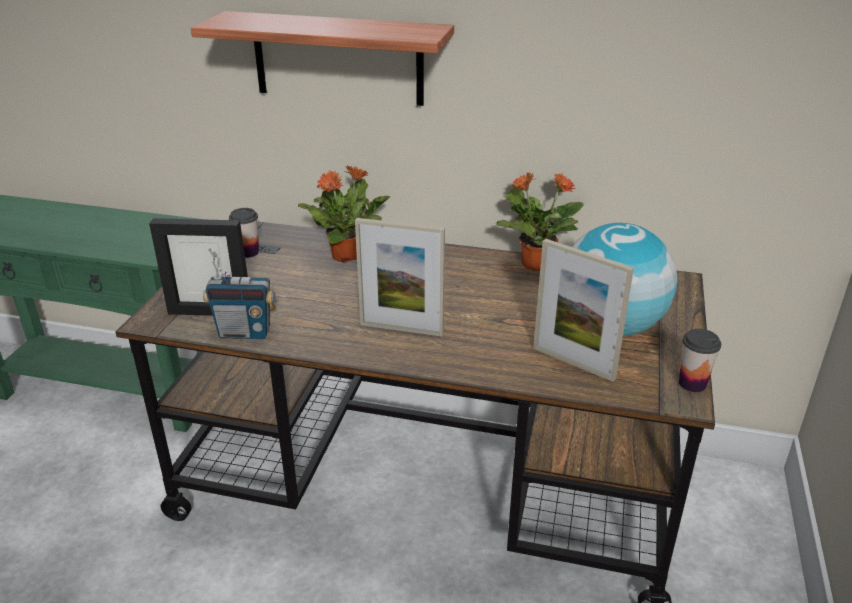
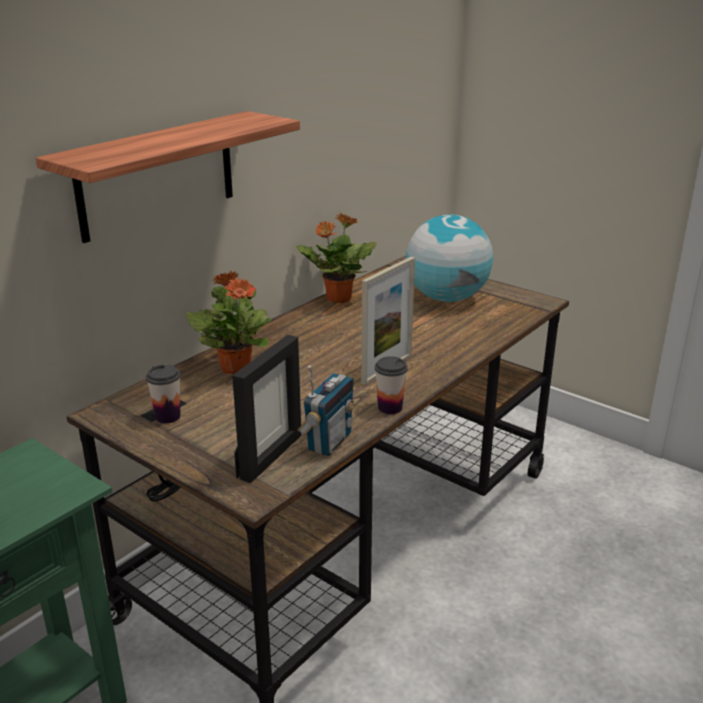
camera: 65 degrees left, 5 degrees down
picture frame [533,239,634,382] -> none
cup [679,329,721,392] -> cup moved to [375,356,408,414]

